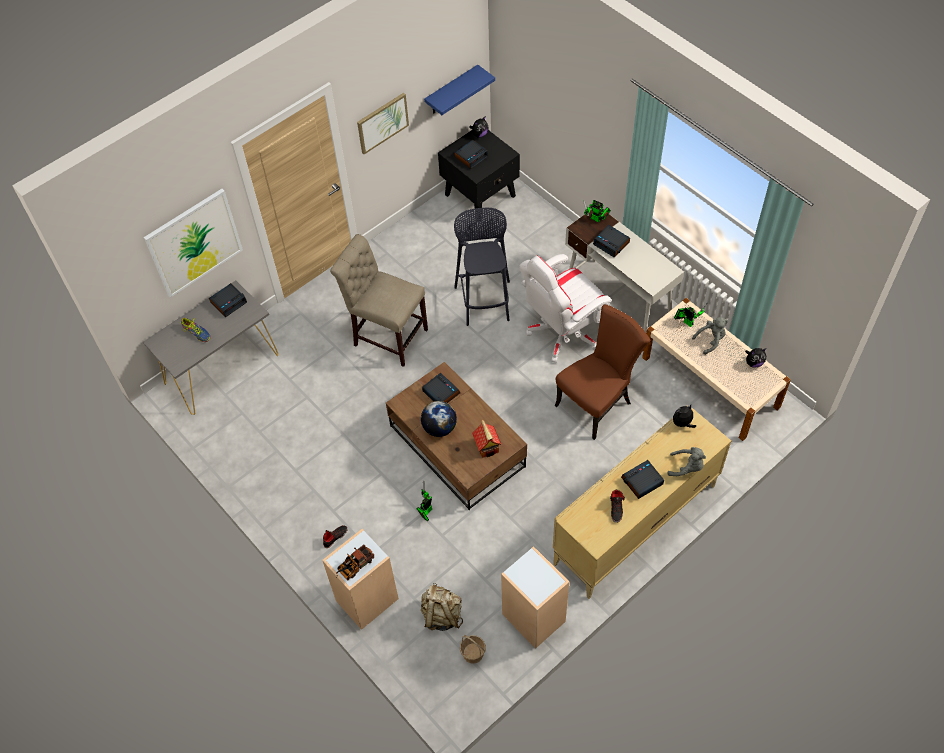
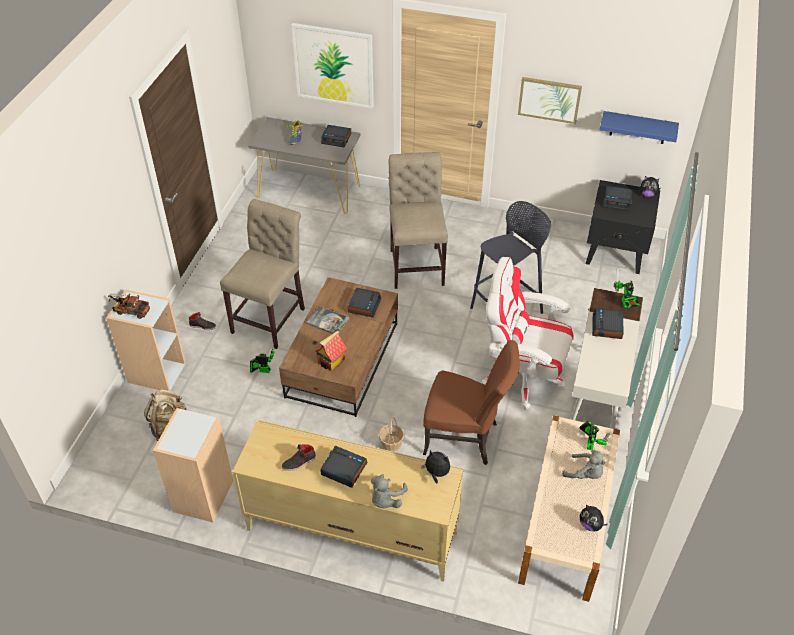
camera: 55 degrees right, 10 degrees down
globe [421,401,457,437] -> book [306,306,350,334]
basket [460,635,486,664] -> basket moved to [379,417,404,452]
grey plush toy [667,447,706,476] -> grey plush toy turned 45 degrees clockwise [371,474,408,508]
none -> beige chair [220,199,305,349]

